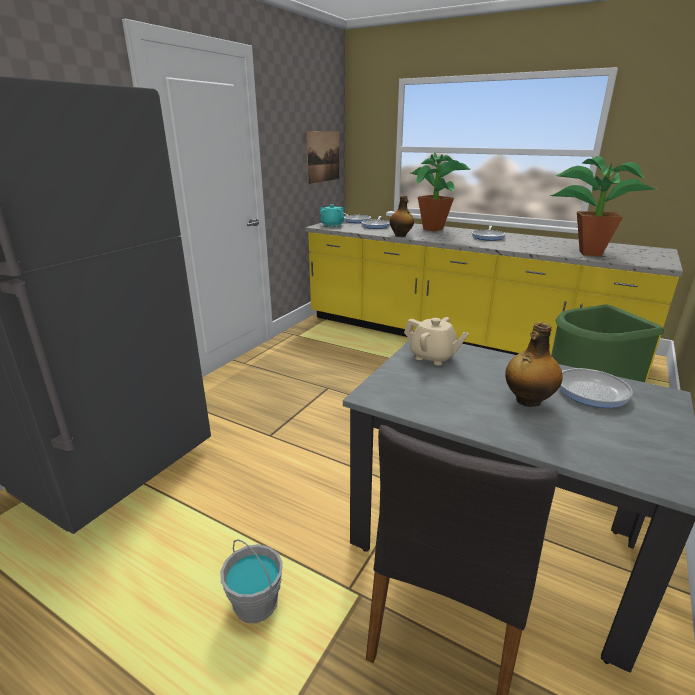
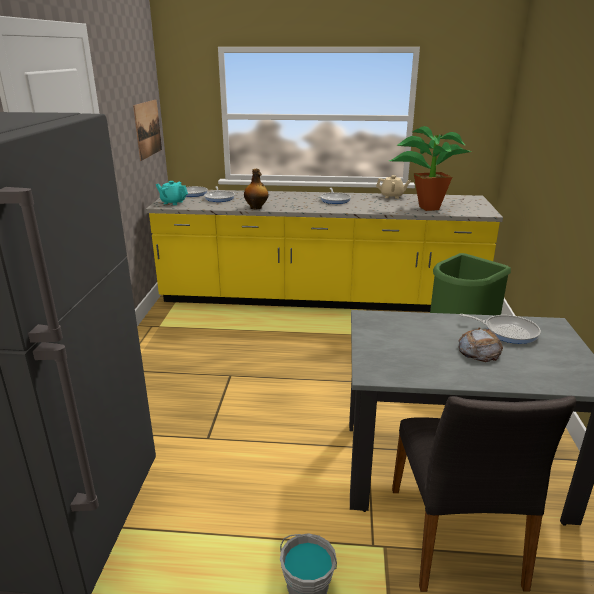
camera: 25 degrees left, 0 degrees up
beige teapot [404,317,469,365] -> beige teapot moved to [376,175,411,199]
potted plant [411,152,470,232] -> none
bottle [505,322,563,407] -> bread [459,328,503,362]

